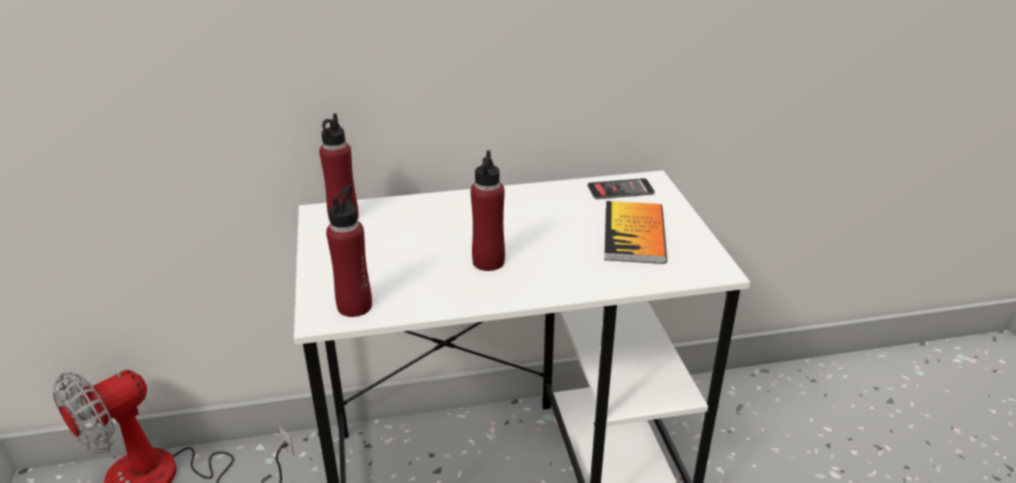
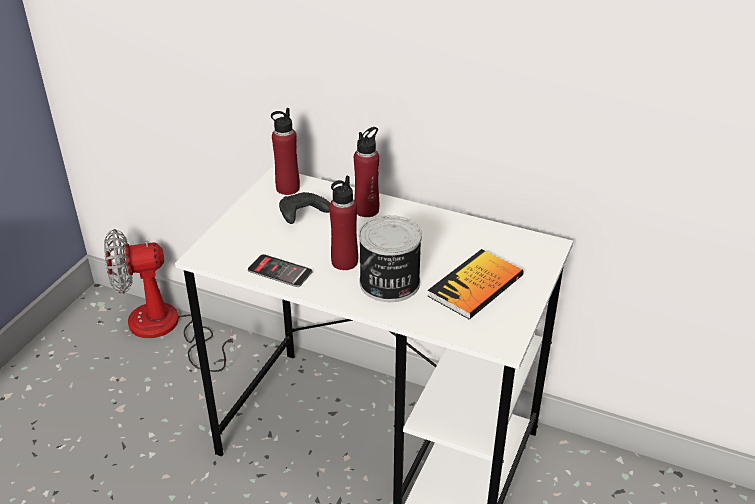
camera: 35 degrees right, 5 degrees up
red bottle [326,186,372,317] -> red bottle moved to [354,127,379,217]
phone [588,178,655,199] -> phone moved to [248,254,312,287]
none -> black game controller [279,192,330,224]
none -> can [359,215,422,302]

